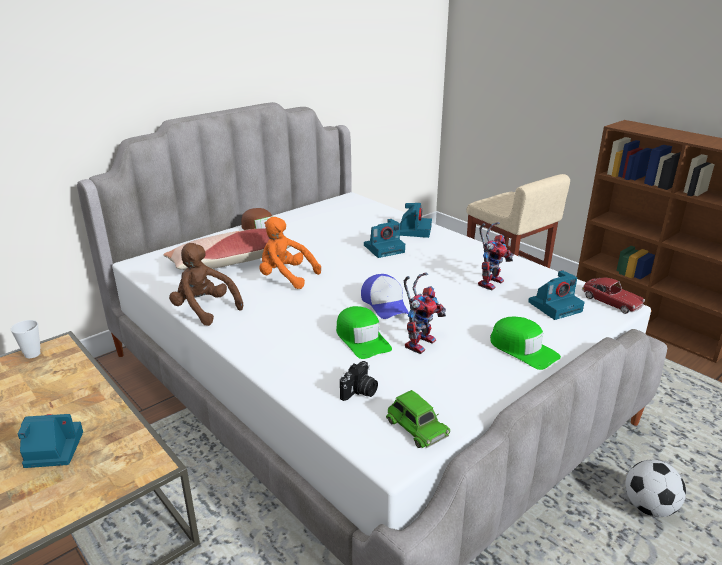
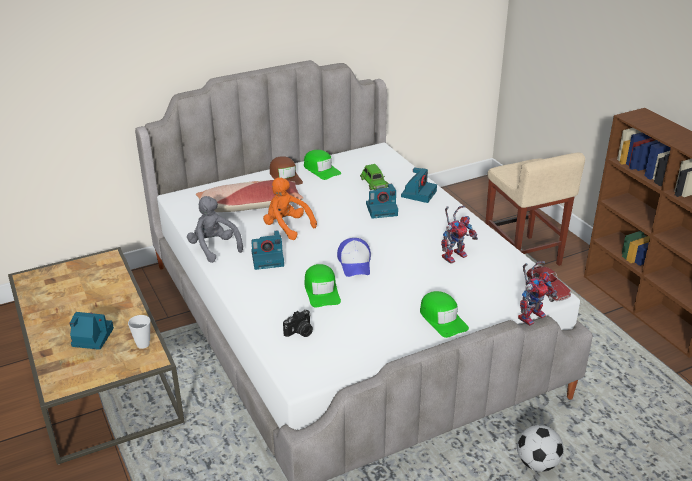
camera: 15 degrees right, 5 degrees up
cup [11,320,40,358] -> cup moved to [128,315,150,349]
brown plush toy [169,243,243,326] -> grey plush toy [187,196,243,263]
green toy car [386,390,450,448] -> green toy car moved to [360,164,389,190]
toy robot [403,272,446,354] -> toy robot moved to [518,261,557,326]
camera [528,270,585,320] -> camera moved to [251,230,284,270]
none -> green cap [304,150,341,180]

